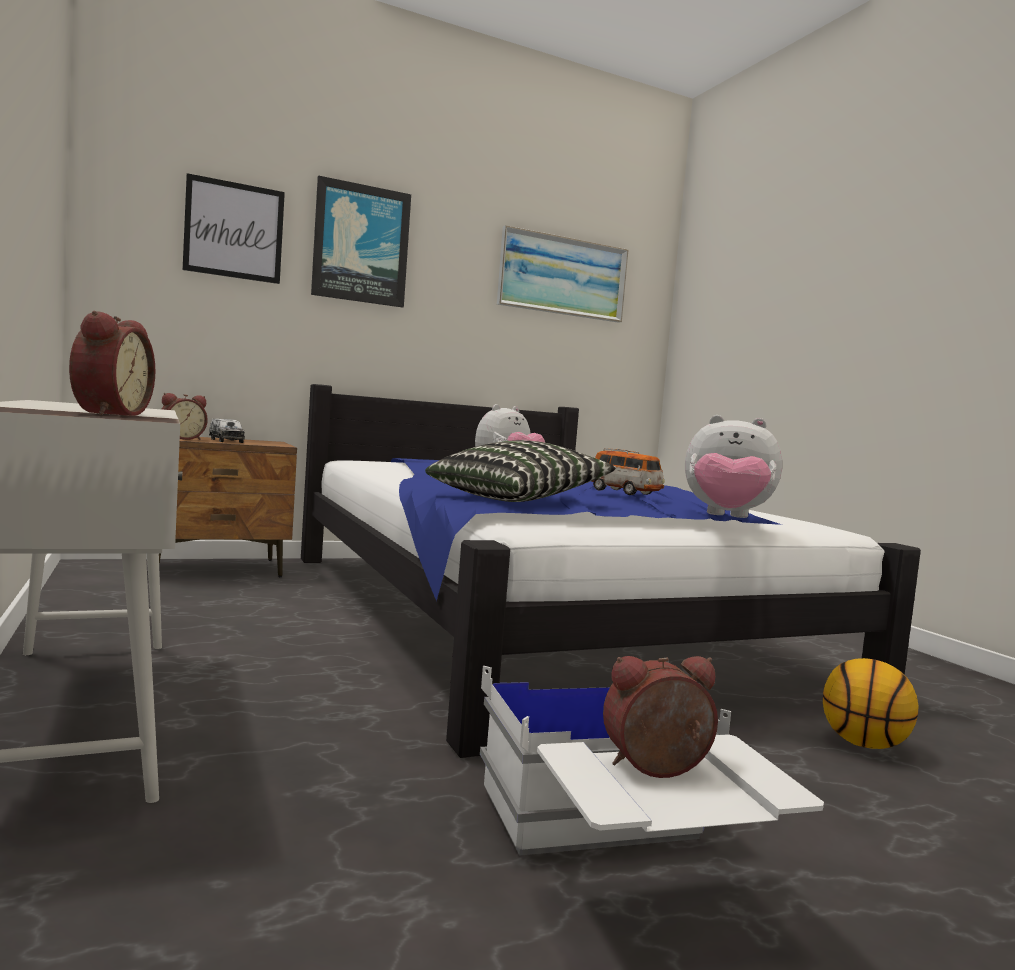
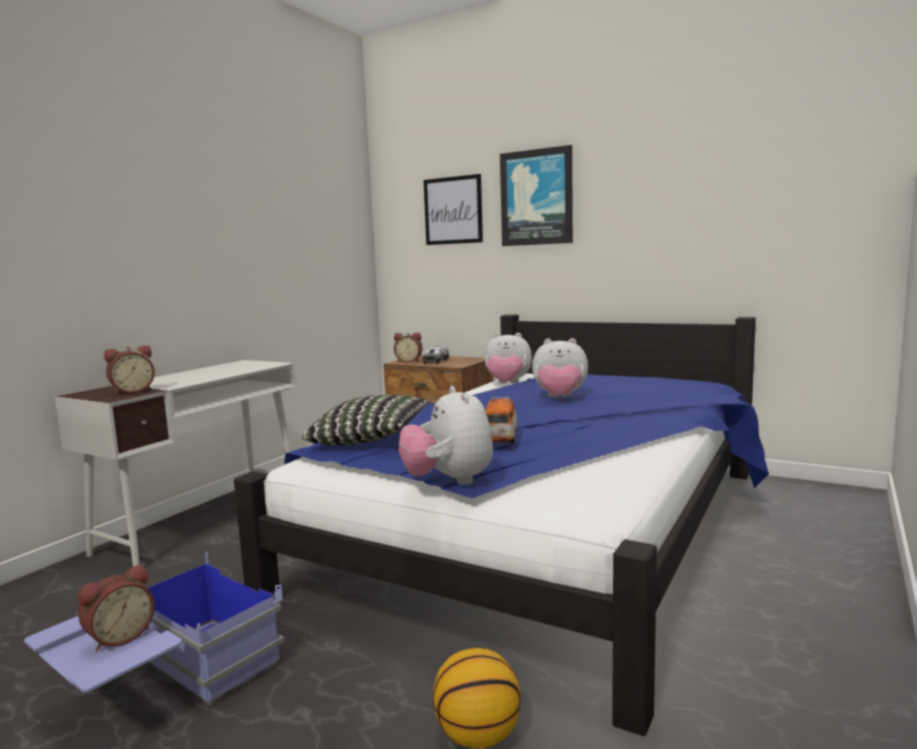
camera: 55 degrees right, 5 degrees up
white storage box [480,666,824,856] -> blue storage box [24,552,284,705]
picture [497,225,629,323] -> none
alarm clock [603,656,718,778] -> alarm clock turned 90 degrees clockwise [77,564,155,652]
none -> plush toy [485,333,532,383]

